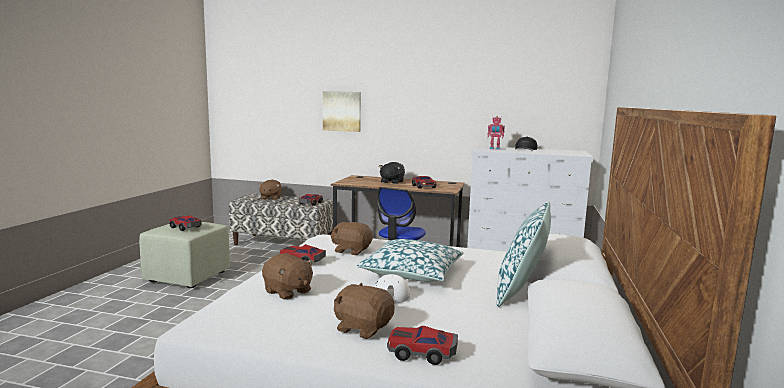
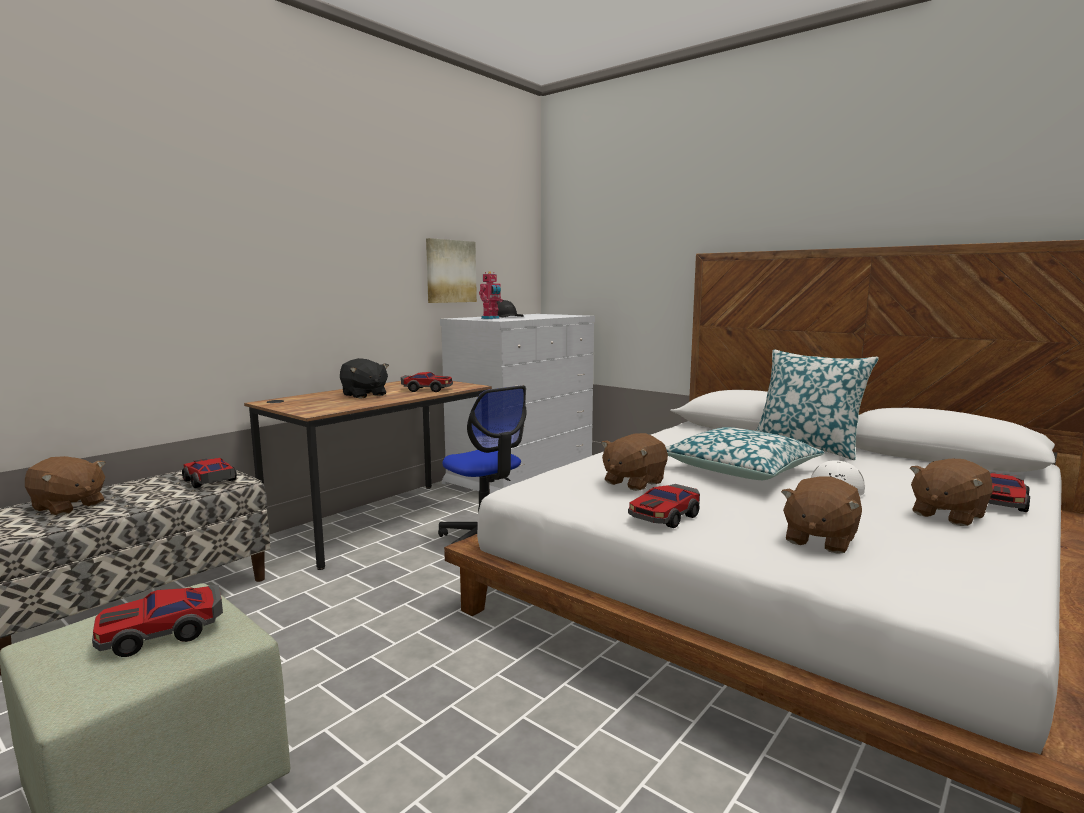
camera: 65 degrees left, 0 degrees up
brown plush toy [262,254,314,300] -> brown plush toy turned 150 degrees clockwise [781,476,862,554]
picture [323,91,361,132] -> picture moved to [426,238,477,303]

